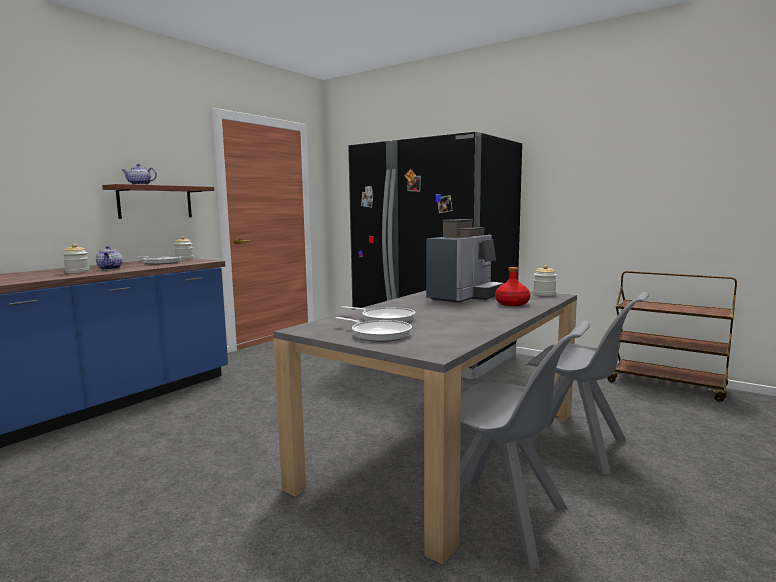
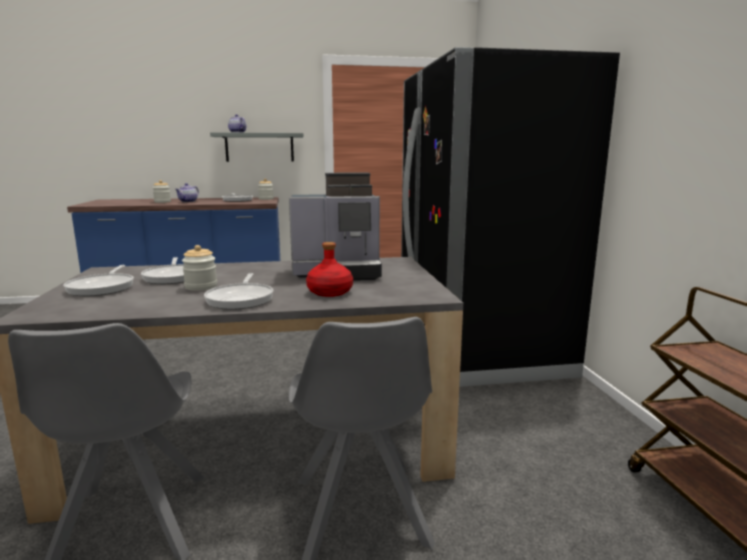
camera: 45 degrees right, 5 degrees up
brown shelf [102,184,214,219] -> grey shelf [210,132,304,162]
jar [533,265,557,296] -> jar moved to [182,245,217,291]
none -> frying pan [204,273,273,310]

